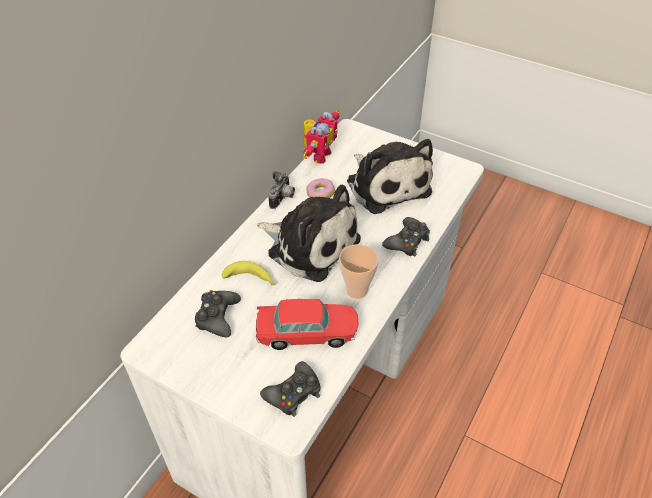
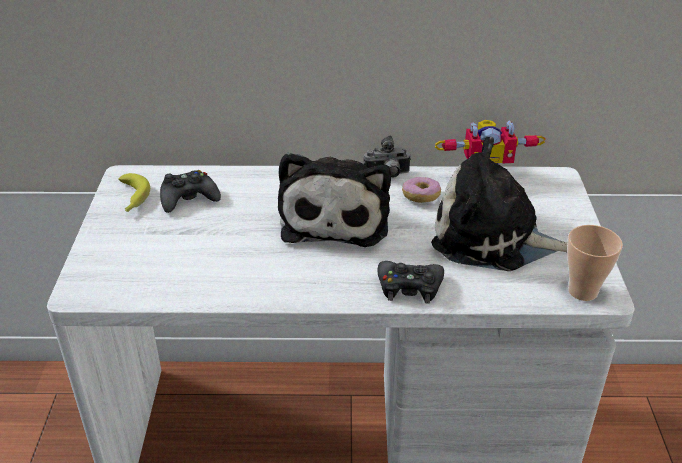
camera: 60 degrees right, 10 degrees down
banana [222,261,276,285] -> banana moved to [118,173,150,212]
toy car [255,299,359,350] -> none
black game controller [260,361,321,417] -> none
cup [339,244,379,299] -> cup moved to [567,225,623,301]
plush toy [347,139,433,214] -> plush toy turned 75 degrees clockwise [431,137,567,271]

